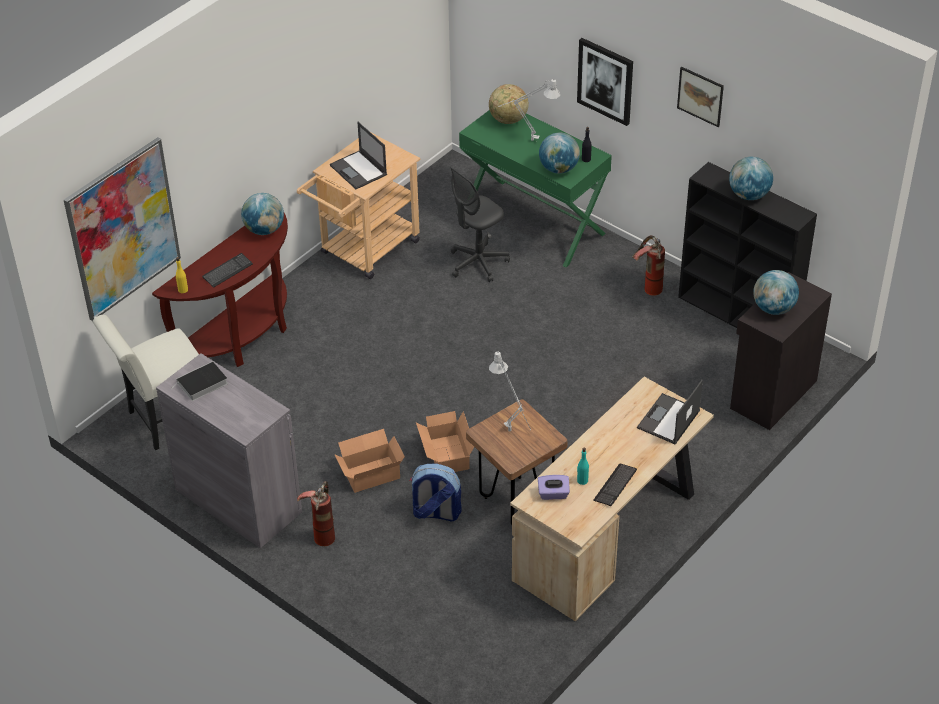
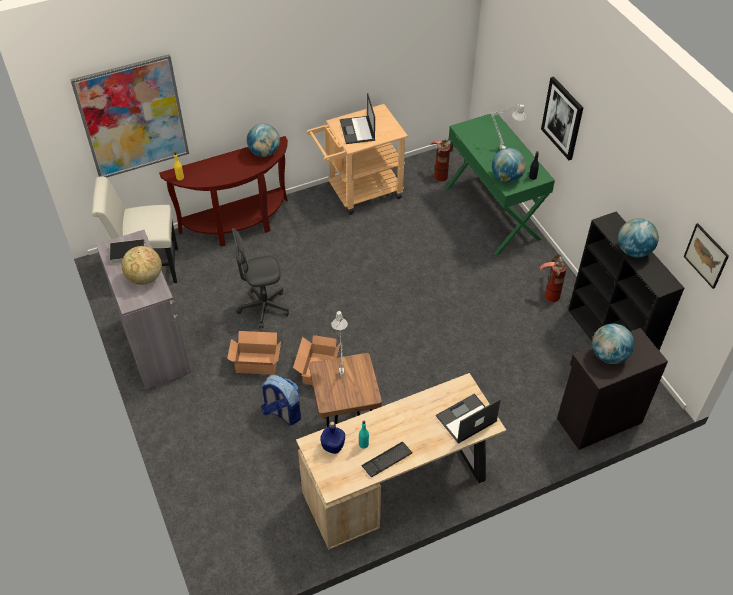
camera: 25 degrees right, 5 degrees up
keyboard [202,253,253,288] -> none
fire extinguisher [297,481,335,546] -> fire extinguisher moved to [430,138,453,182]
grey office chair [450,167,510,282] -> grey office chair moved to [232,228,289,328]
globe [489,84,529,124] -> globe moved to [122,246,162,285]
purple tissue box [538,475,570,500] -> blue bottle [320,421,345,454]
picture [677,67,724,127] -> picture moved to [684,223,729,289]

